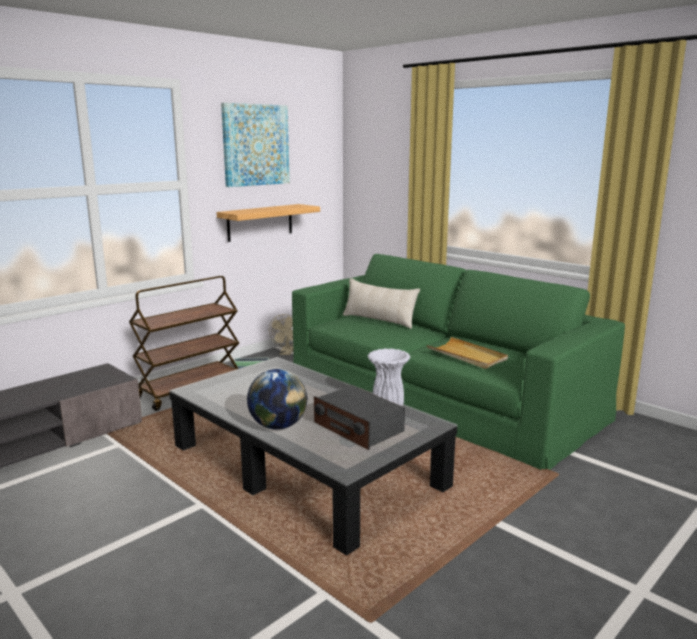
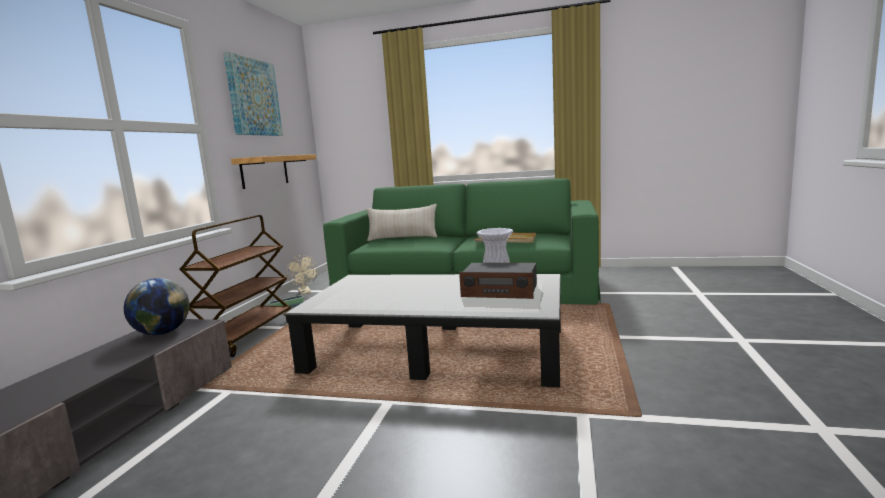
camera: 30 degrees left, 5 degrees down
globe [247,369,307,430] -> globe moved to [124,278,190,335]

